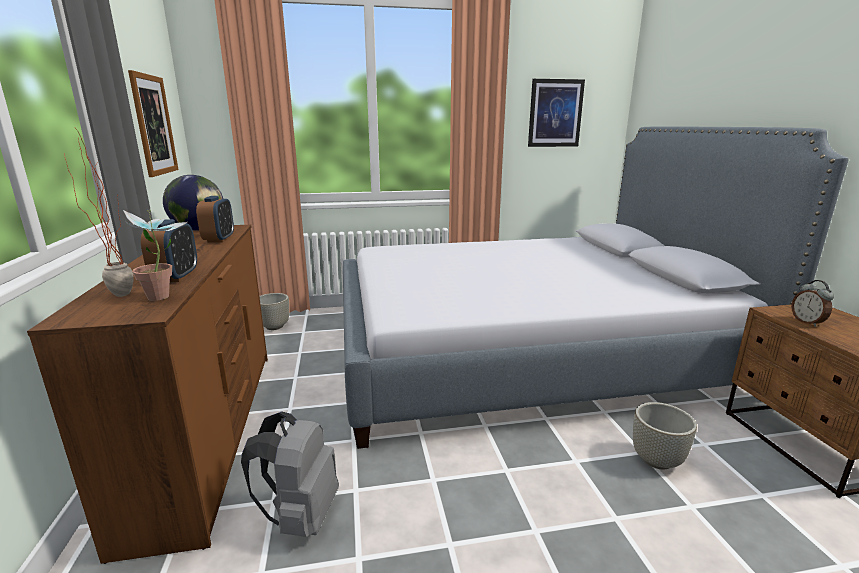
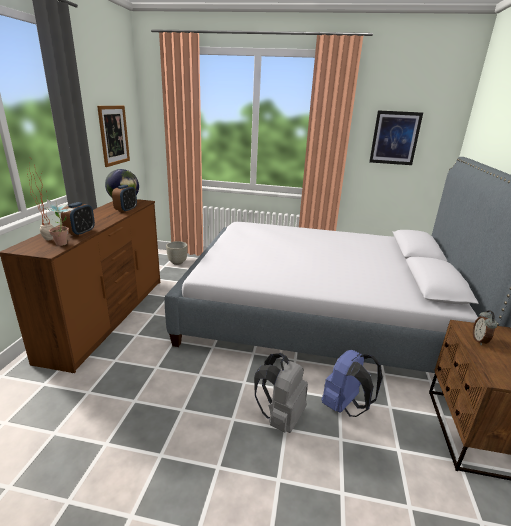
camera: 20 degrees right, 5 degrees up
grey backpack [241,411,339,537] -> grey backpack moved to [254,353,308,433]
grey planter [633,402,697,469] -> blue backpack [321,350,383,417]

